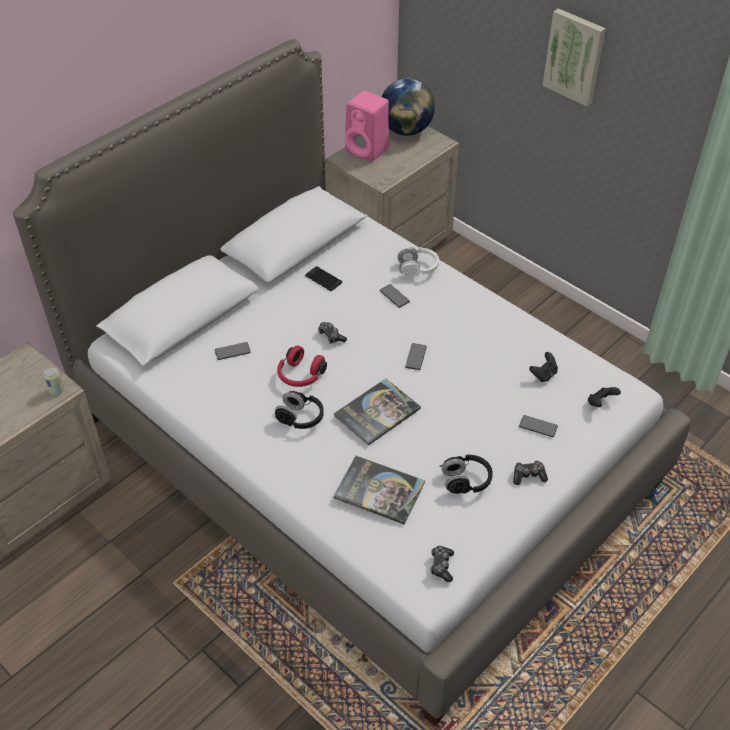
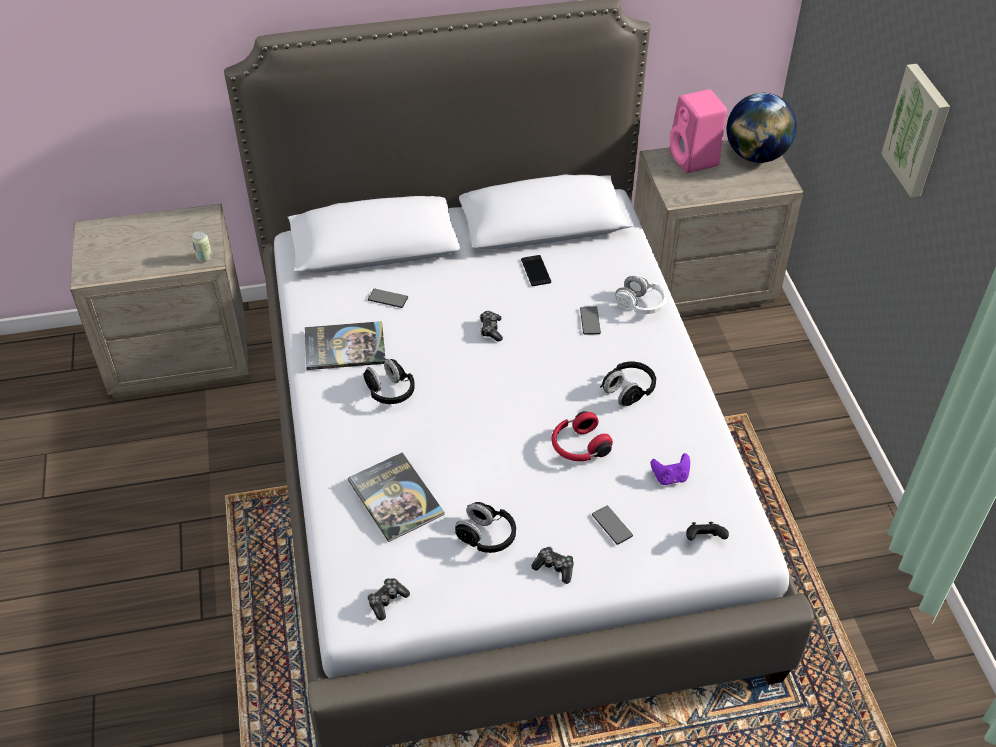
camera: 35 degrees right, 0 degrees up
red headphones [277,346,327,387] -> red headphones moved to [552,411,613,461]
book [334,378,421,446] -> book moved to [305,321,386,370]
phone [405,343,427,370] -> none
black game controller [529,352,558,382] -> purple game controller [651,453,690,485]
none -> black headphones [600,361,656,406]

